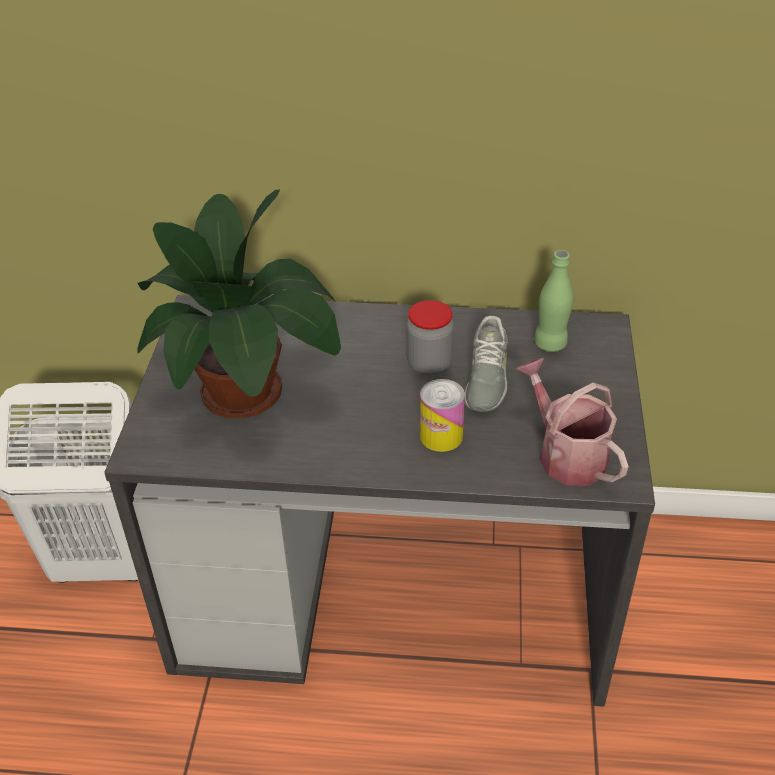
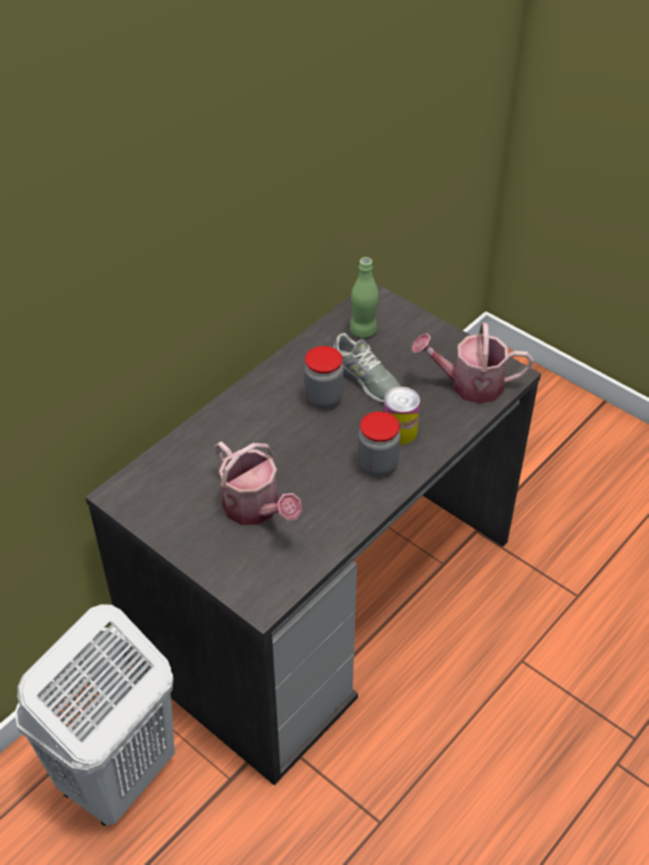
camera: 55 degrees left, 5 degrees up
potted plant [138,189,341,418] -> watering can [214,441,302,525]
none -> jar [358,411,401,477]

